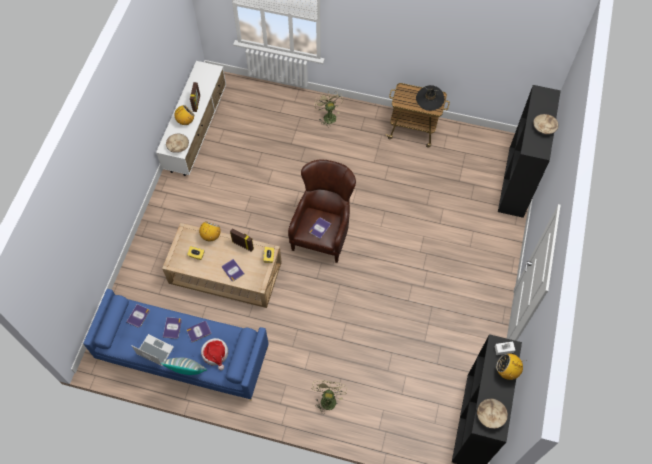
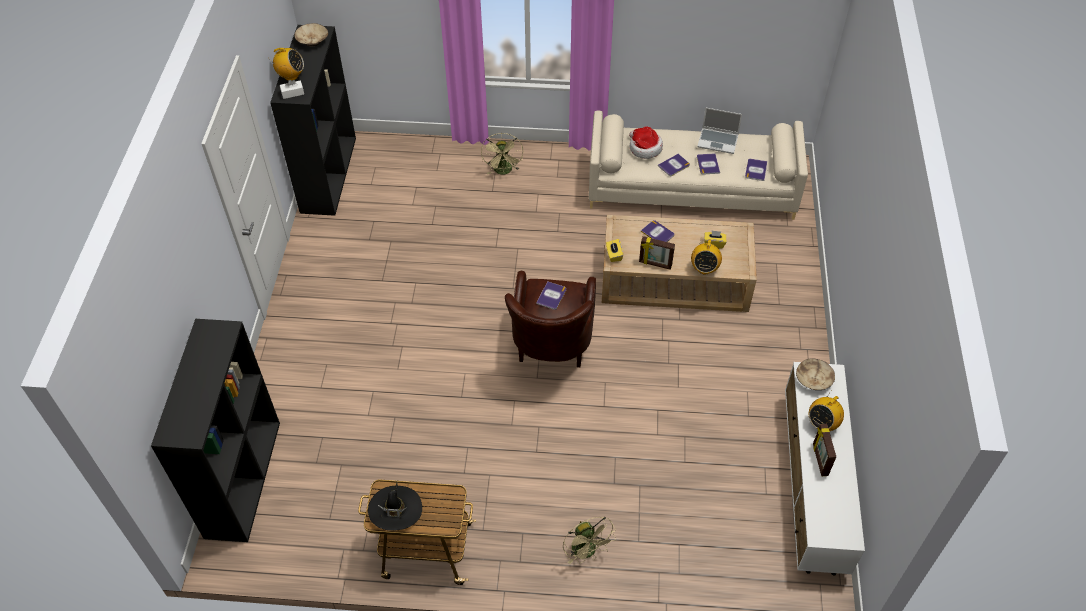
camera: 170 degrees right, 10 degrees down
blue sofa [83,289,269,401] -> beige sofa [589,111,808,220]
pillow [161,358,207,375] -> none
beige bowl [533,114,559,134] -> none

